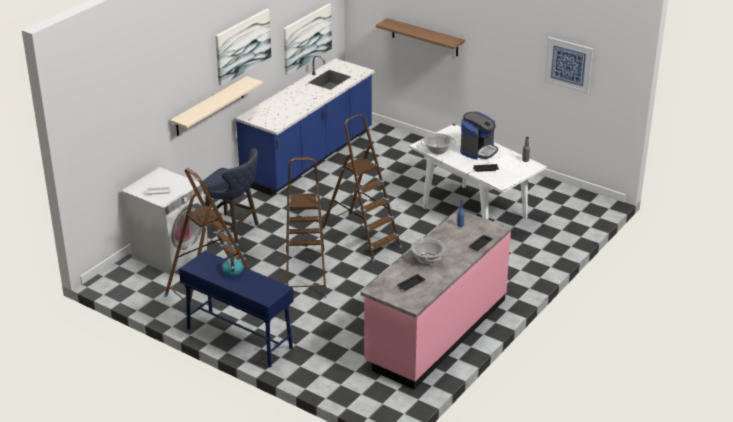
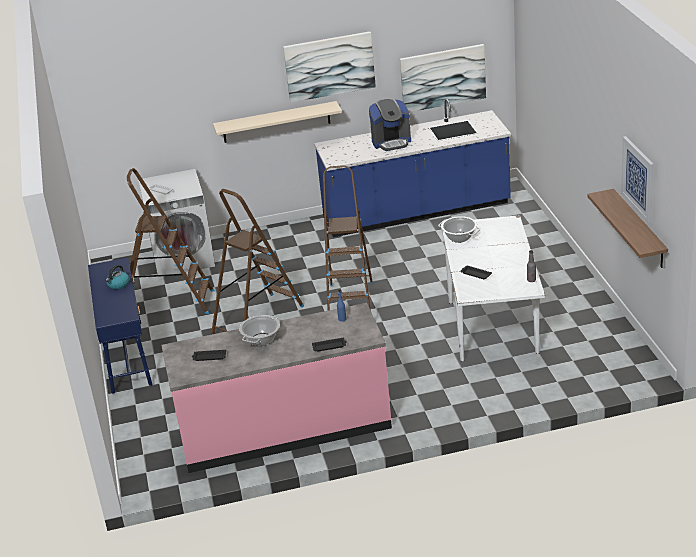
camera: 45 degrees right, 0 degrees up
blue stool [203,148,259,243] -> none
shelf [376,18,465,56] -> shelf moved to [587,189,668,268]
coffee machine [460,112,498,160] -> coffee machine moved to [369,98,411,151]

